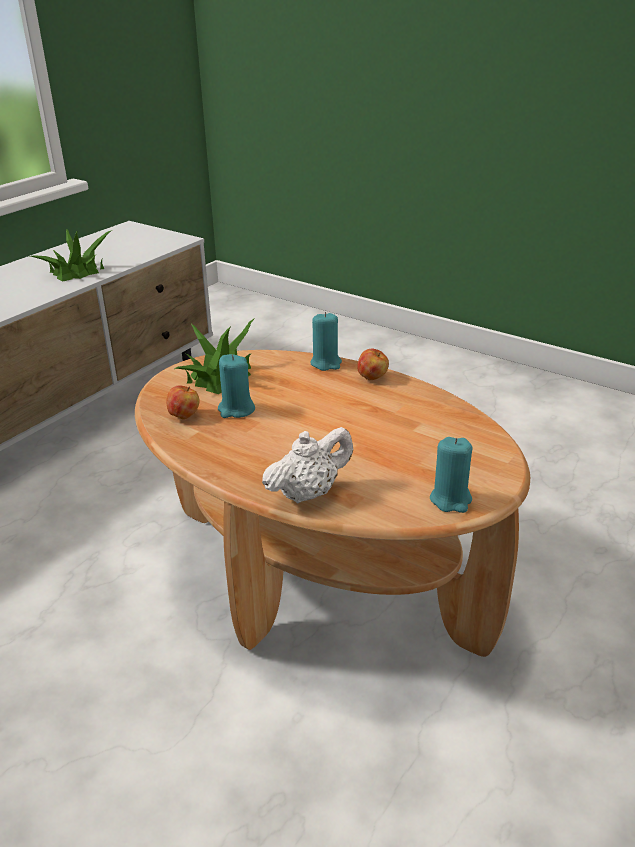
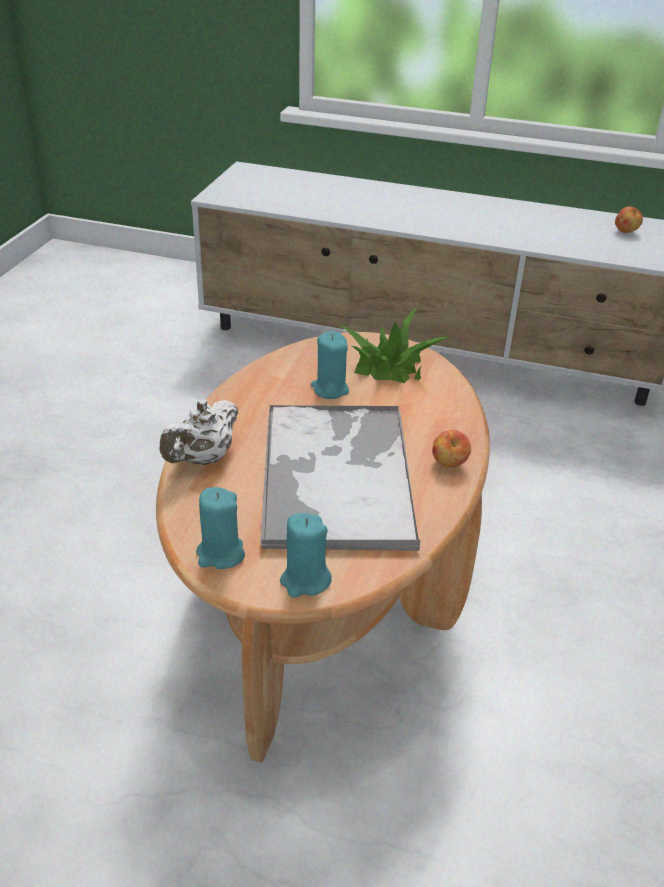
camera: 70 degrees right, 5 degrees up
potted plant [29,230,112,282] -> none
apple [166,386,200,419] -> apple moved to [615,206,643,233]
white teapot [262,427,353,503] -> white teapot turned 90 degrees clockwise [160,399,238,465]
turquoise candle [310,312,342,371] -> turquoise candle moved to [280,513,332,598]
none -> tray [260,405,420,551]

